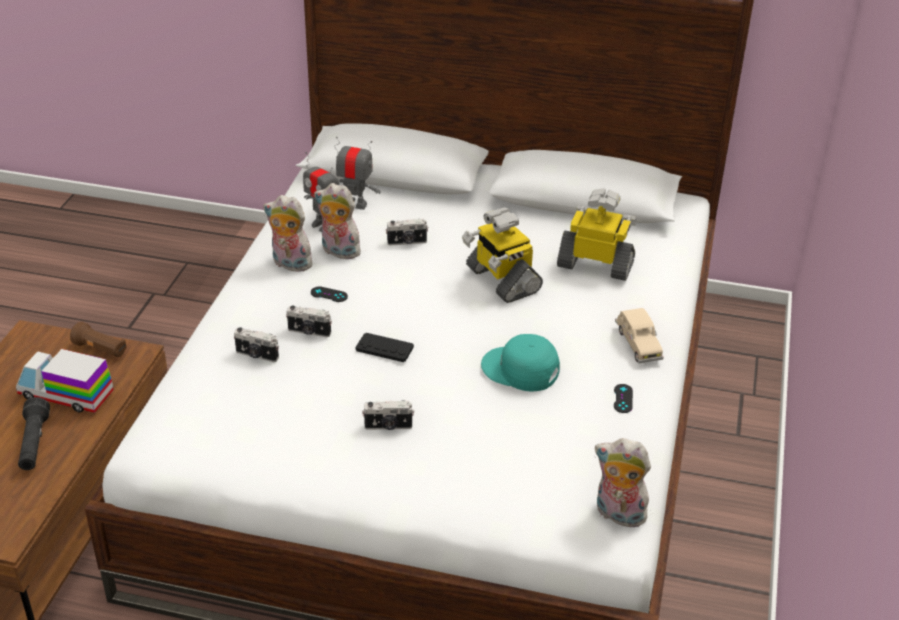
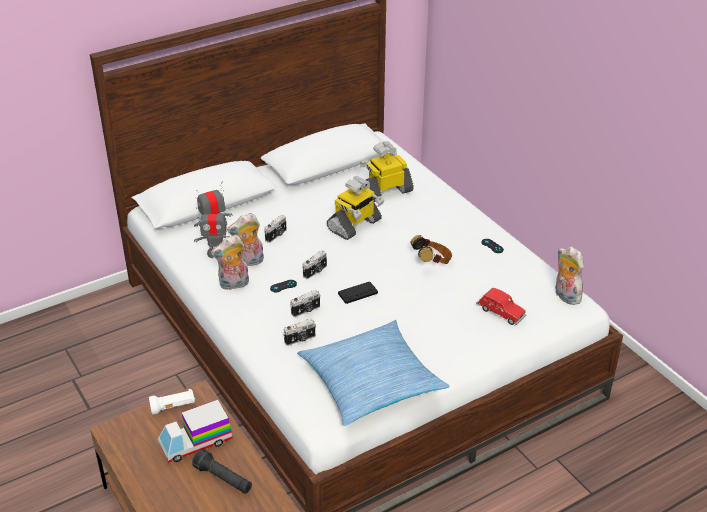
camera: 45 degrees left, 0 degrees up
brown flashlight [70,322,127,357] -> white flashlight [149,389,195,415]
camera [362,400,414,430] -> camera moved to [303,250,327,279]
toy robot [462,207,543,303] -> toy robot turned 60 degrees counterclockwise [327,176,384,240]
turquoise cap [481,334,560,391] -> headphones [410,235,452,264]
plush toy [595,438,651,527] -> plush toy turned 75 degrees clockwise [555,246,584,305]
beige toy car [615,308,664,363] -> none
none -> pillow [297,320,450,426]
none -> red toy car [476,288,527,325]

